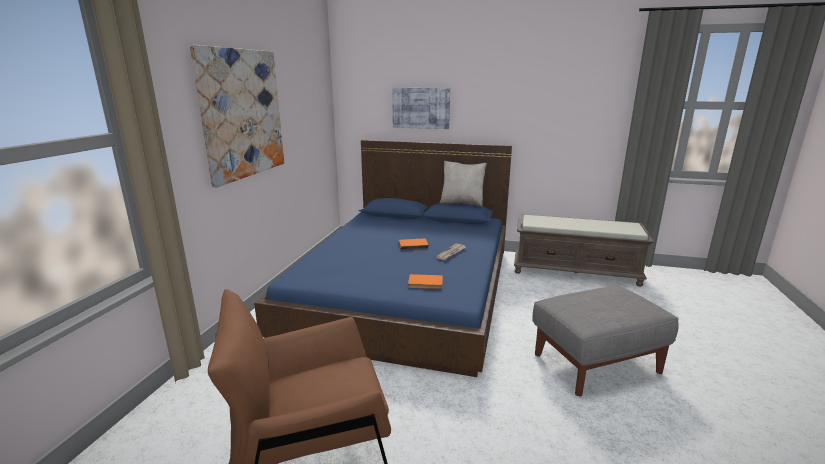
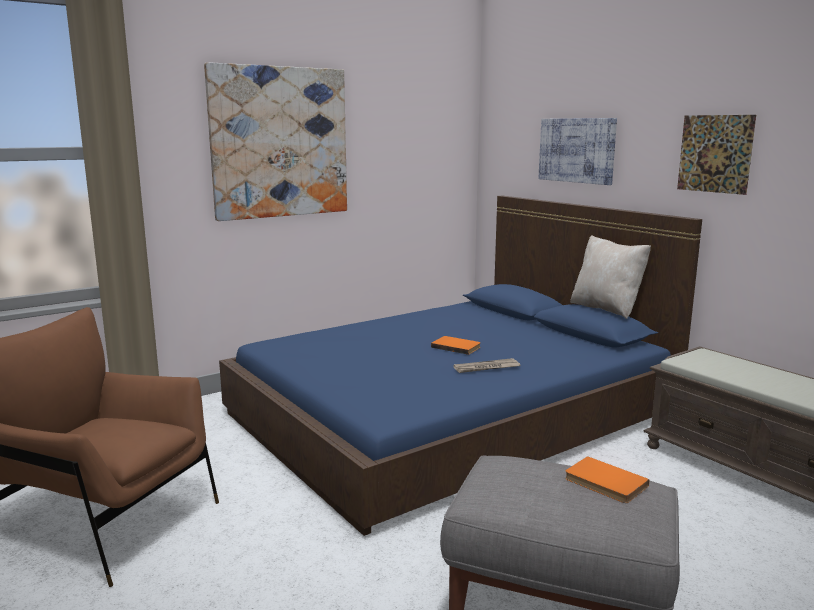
camera: 40 degrees right, 5 degrees down
orange book [408,274,443,289] -> orange book moved to [565,456,650,503]
none -> picture [677,115,756,195]

